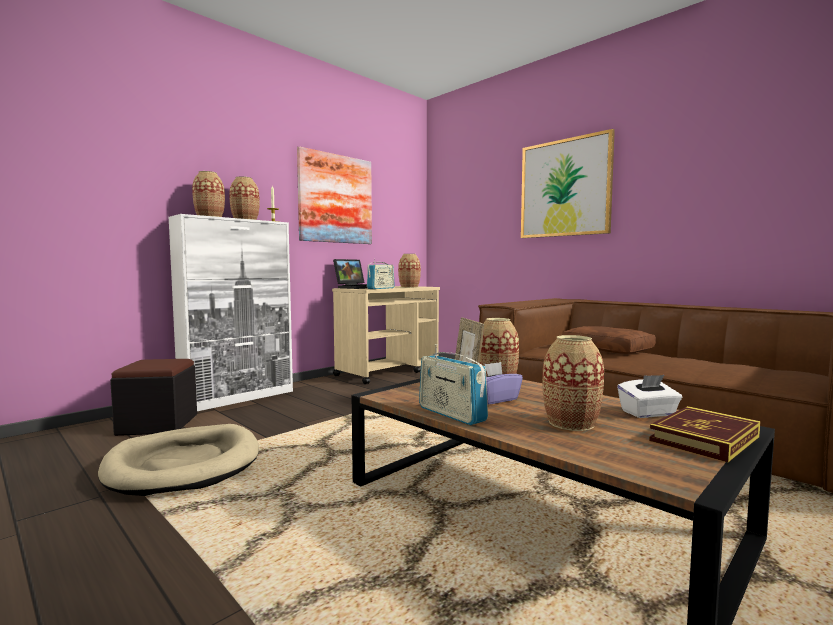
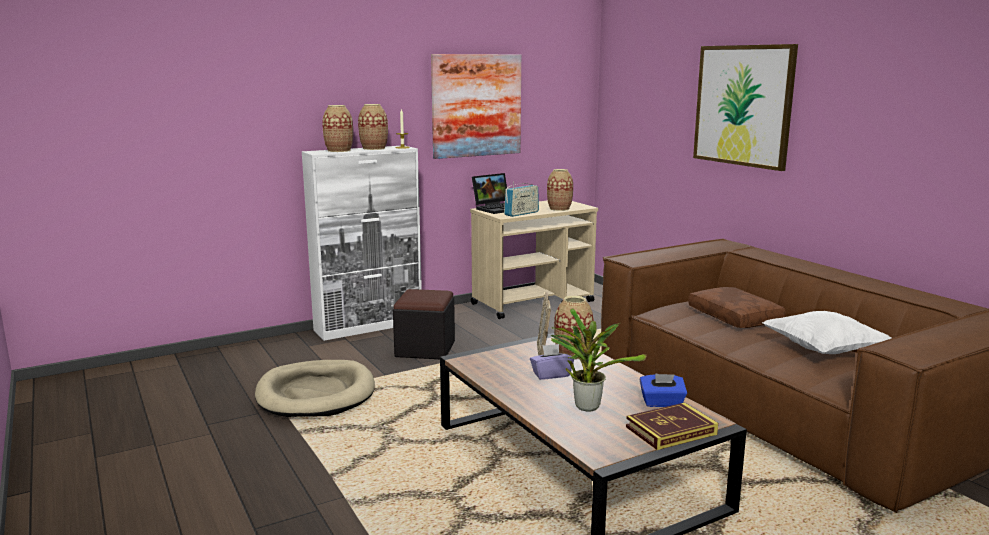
camera: 15 degrees right, 10 degrees up
black ottoman [110,359,197,436] -> black ottoman moved to [393,289,455,359]
radio [419,344,488,425] -> none
vase [542,335,604,431] -> potted plant [550,308,647,412]
white tissue box [617,375,682,418] -> blue tissue box [640,374,687,407]
none -> white pillow [762,311,891,354]

